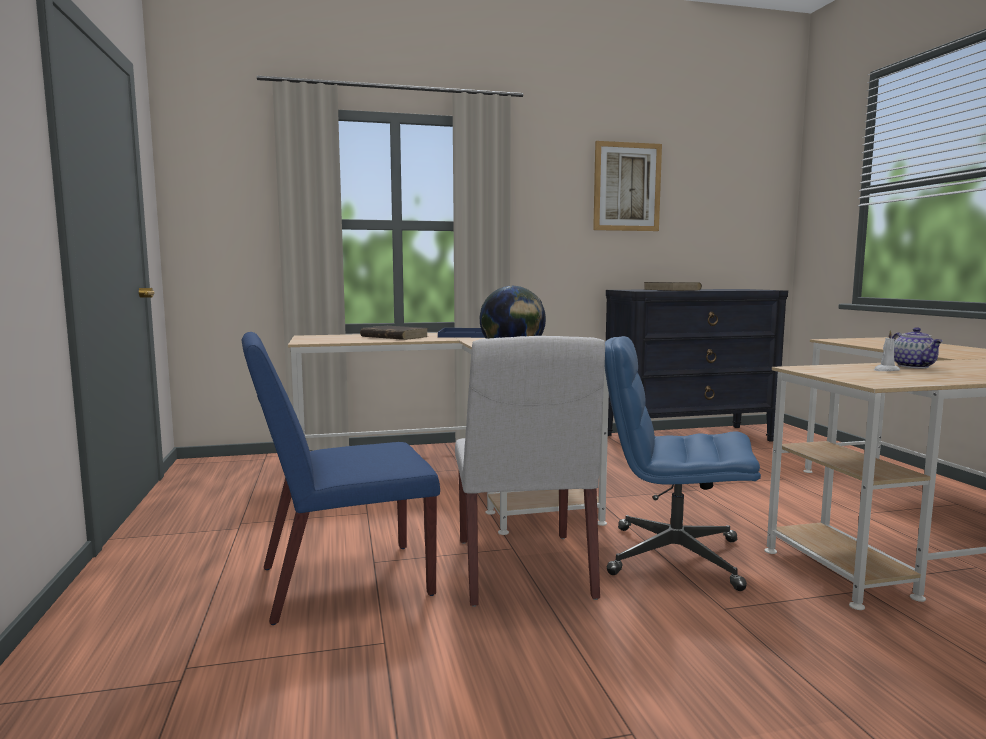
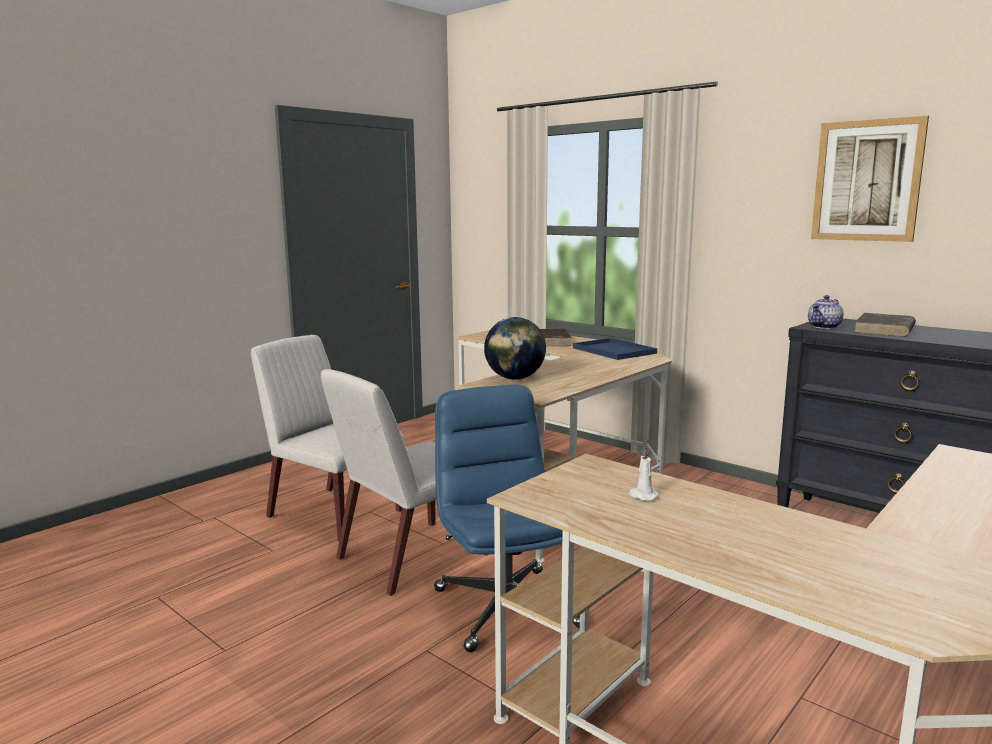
camera: 55 degrees right, 5 degrees up
blue chair [242,332,440,625] -> white chair [251,335,404,542]
teapot [892,327,943,368] -> teapot moved to [808,295,843,329]

